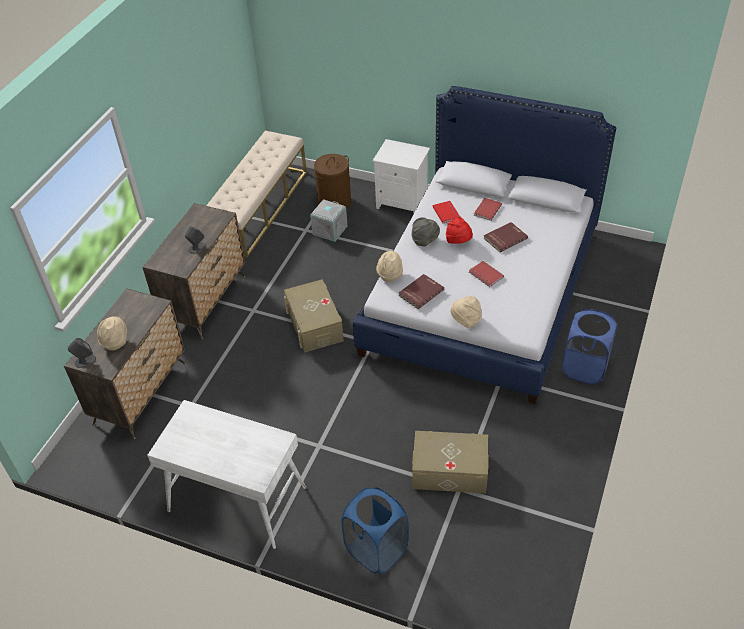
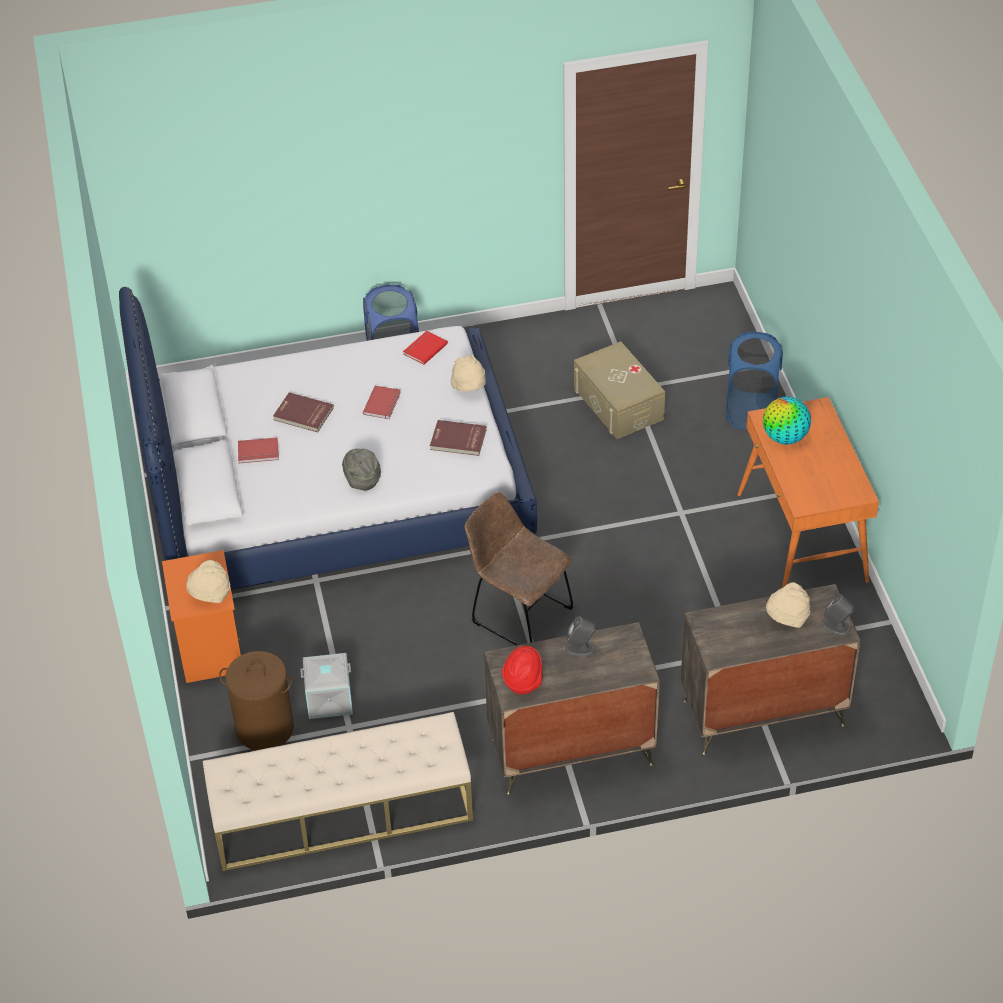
camera: 125 degrees left, 0 degrees up
white desk [147,400,306,549] -> orange desk [737,397,879,588]
beige storage box [284,279,344,353] -> brown chair [464,492,573,645]
white nightstand [373,139,430,214] -> orange nightstand [162,550,241,683]
beige hat [376,251,403,282] -> beige hat moved to [186,560,230,603]
red book [433,201,460,223] -> red book moved to [403,331,448,365]
red hat [446,217,473,244] -> red hat moved to [502,646,542,695]
none -> globe [763,396,811,445]

